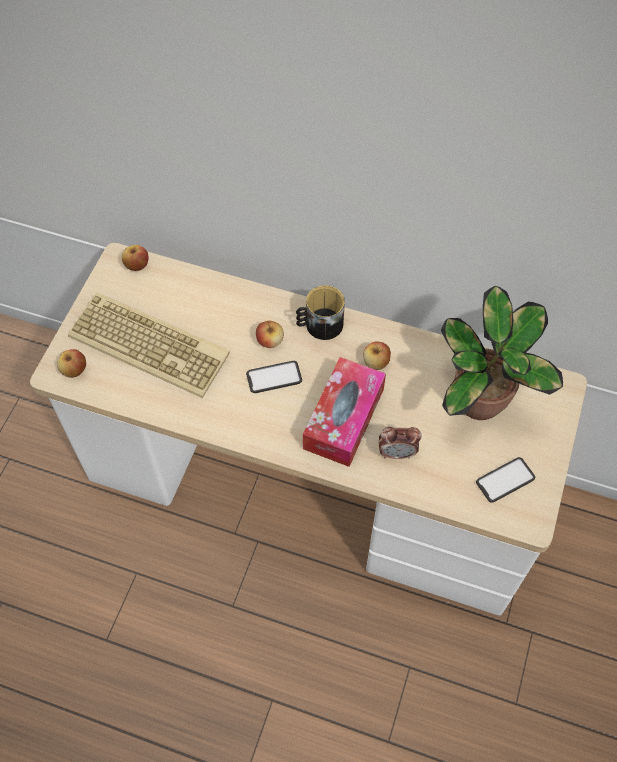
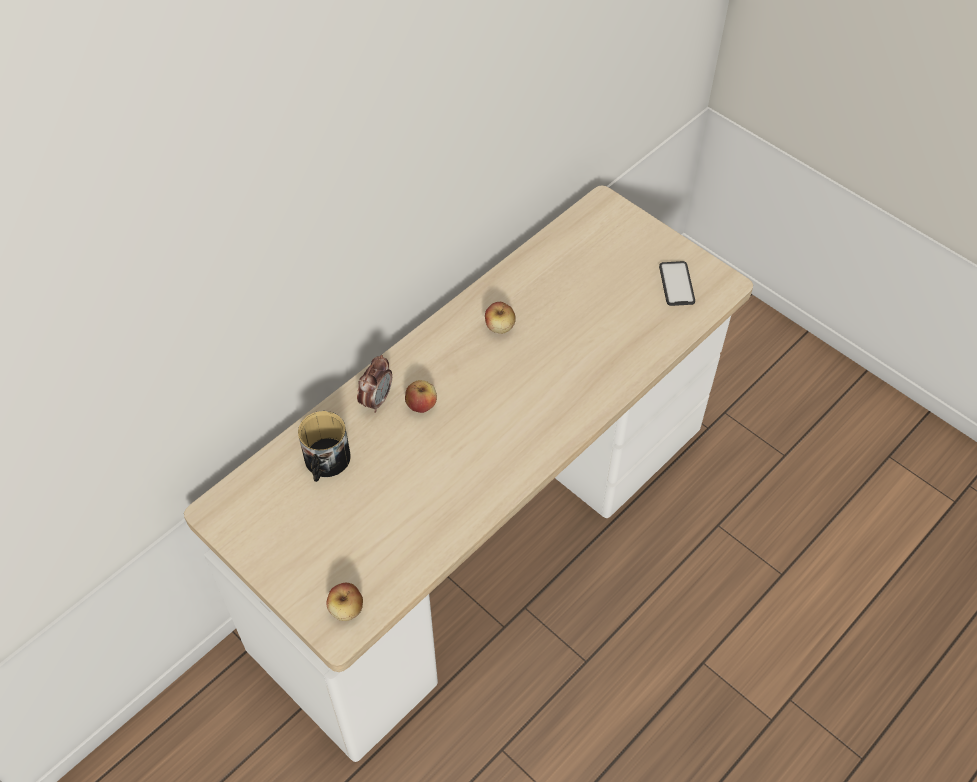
camera: 65 degrees left, 5 degrees down
keyboard [68,292,230,398] -> none
apple [122,245,149,271] -> none
phone [246,361,302,393] -> none
mug [296,285,345,340] -> mug moved to [298,411,351,482]
tissue box [303,357,386,467] -> none
alarm clock [379,427,422,459] -> alarm clock moved to [357,355,392,413]
potted plant [441,286,563,420] -> none

